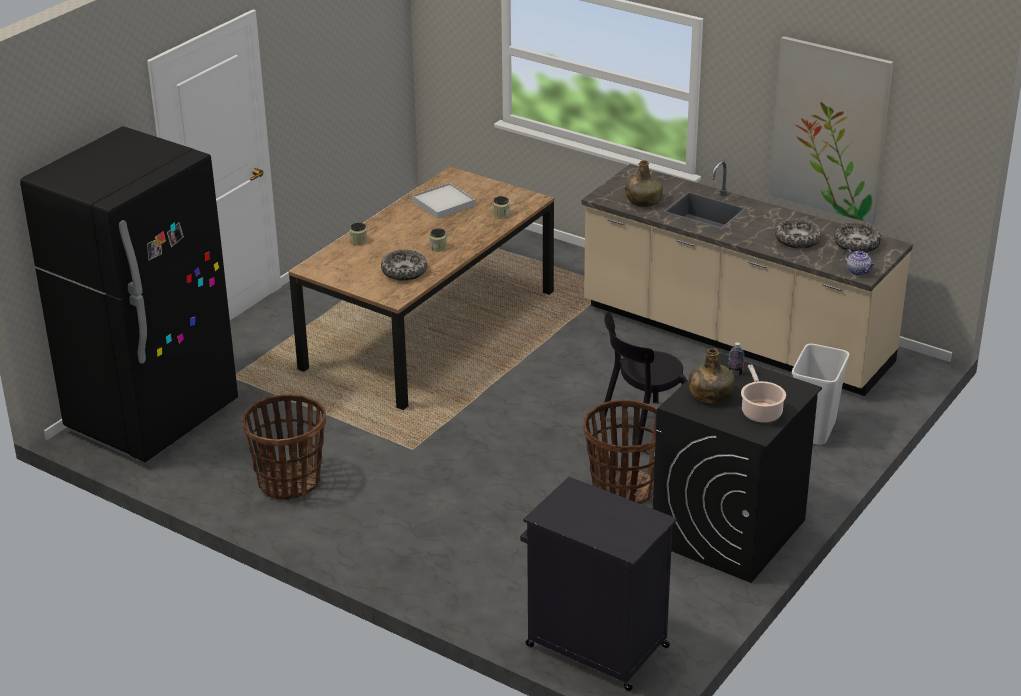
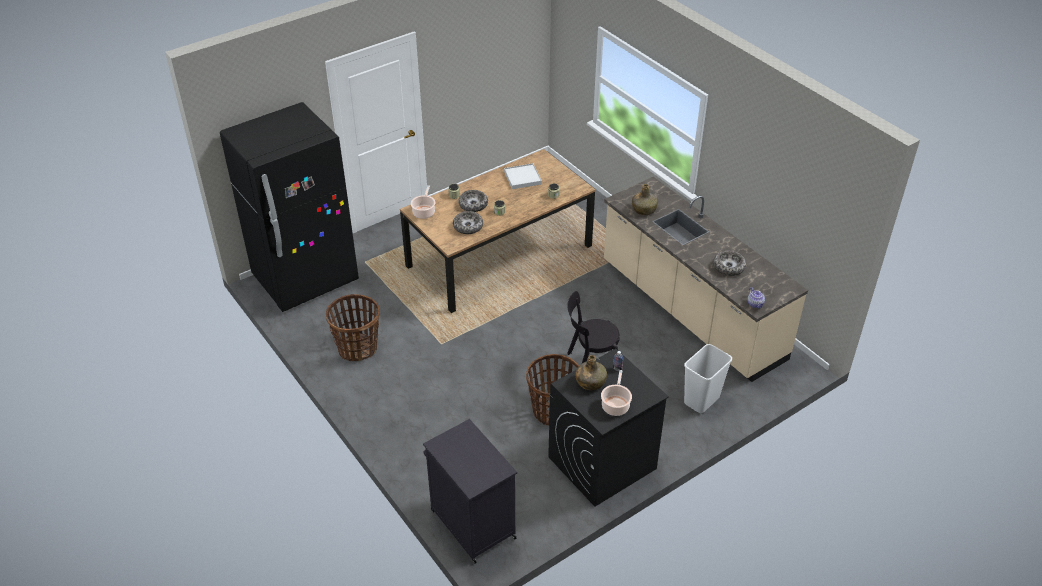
camera: 20 degrees right, 10 degrees up
picture [769,36,893,224] -> none
bowl [834,222,881,252] -> bowl moved to [458,190,488,212]
none -> cooking pot [411,185,435,219]

